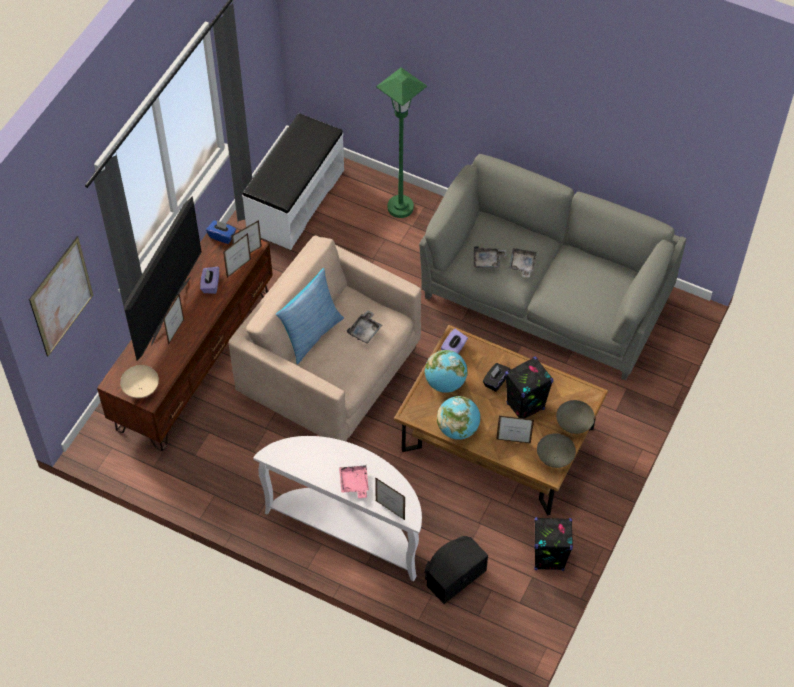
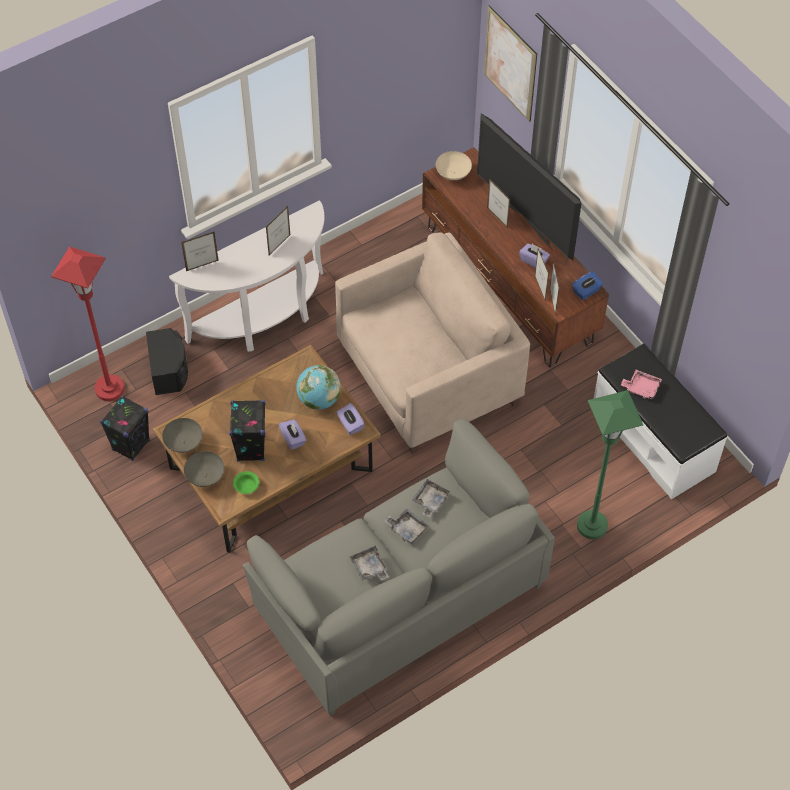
camera: 120 degrees right, 0 degrees up
pillow [276,268,344,365] -> none
pink tray [339,465,369,498] -> pink tray moved to [621,370,662,399]
grey tray [347,310,382,344] -> grey tray moved to [350,546,389,581]
globe [437,396,480,440] -> none
black tissue box [482,363,511,392] -> purple tissue box [279,419,306,450]
picture frame [496,416,534,443] -> picture frame moved to [266,206,290,256]
none -> red floor lamp [51,246,124,401]
none -> green bowl [233,471,259,494]

